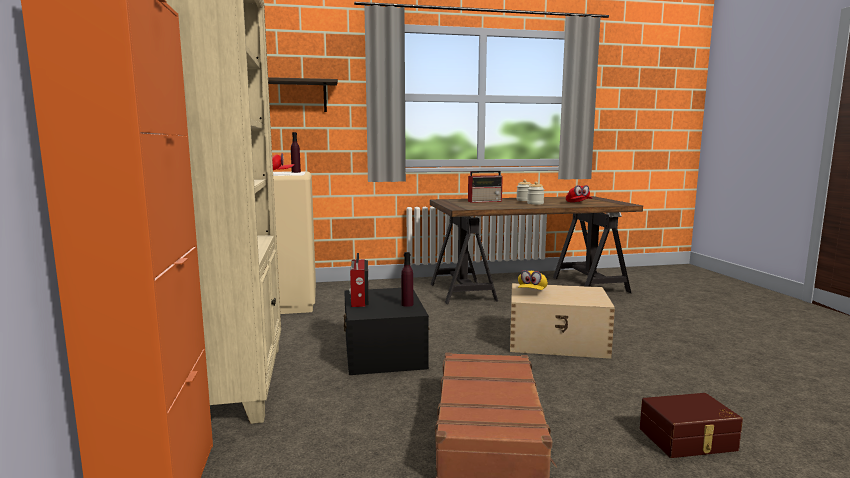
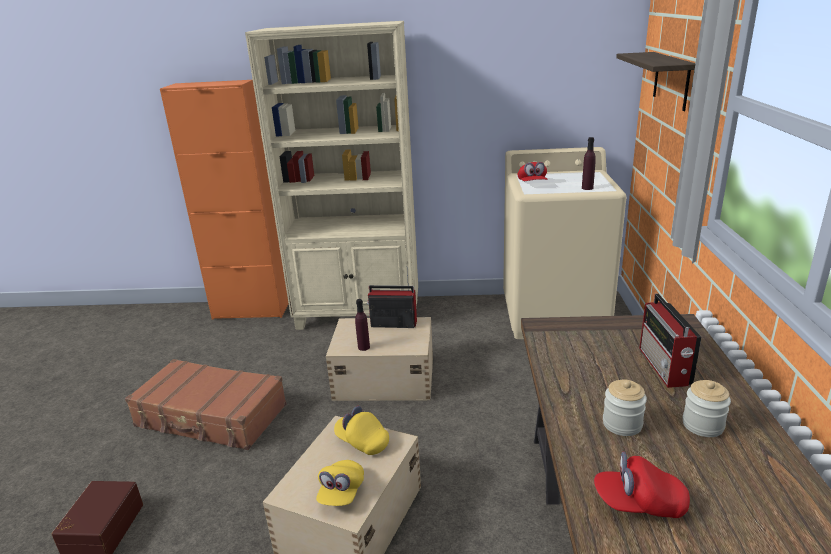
camera: 105 degrees right, 15 degrees up
black storage box [344,288,430,375] -> beige storage box [326,317,433,401]
none -> yellow cap [316,460,364,506]

